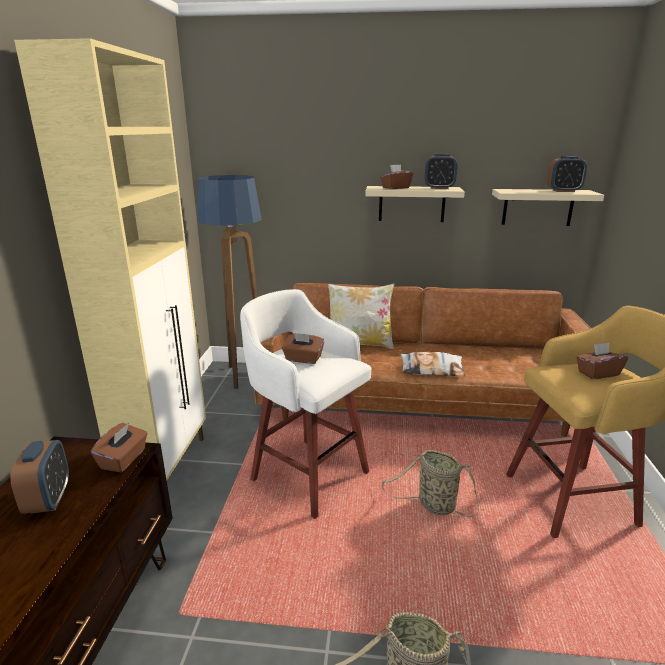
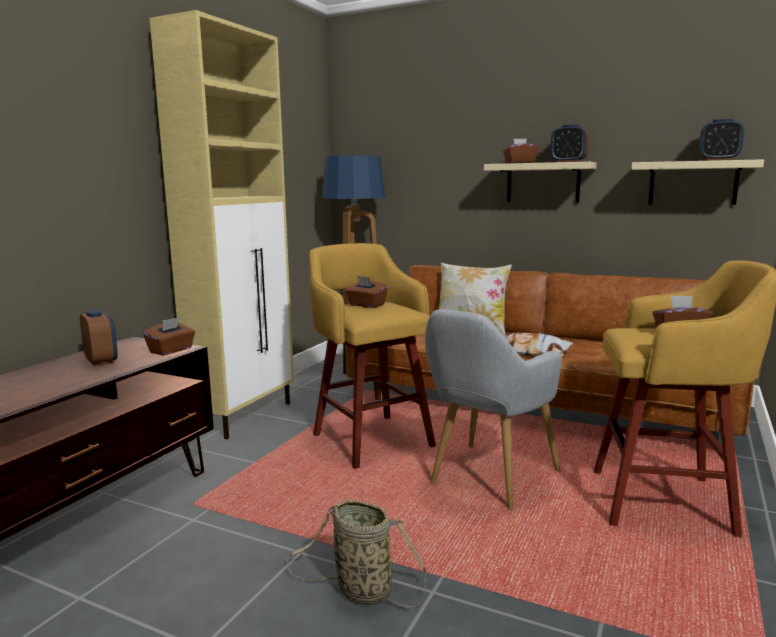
camera: 20 degrees right, 10 degrees down
alarm clock [10,440,69,514] -> alarm clock turned 45 degrees counterclockwise [80,309,118,366]
white stool [240,289,371,519] -> yellow stool [309,243,436,469]
basket [382,450,479,517] -> grey armchair [425,309,562,510]

